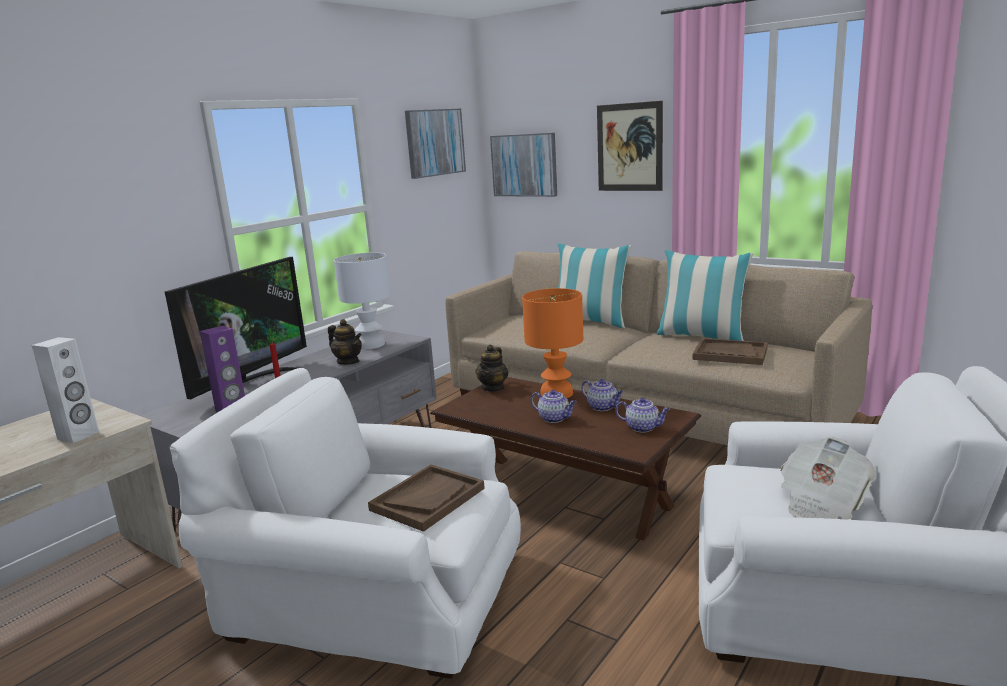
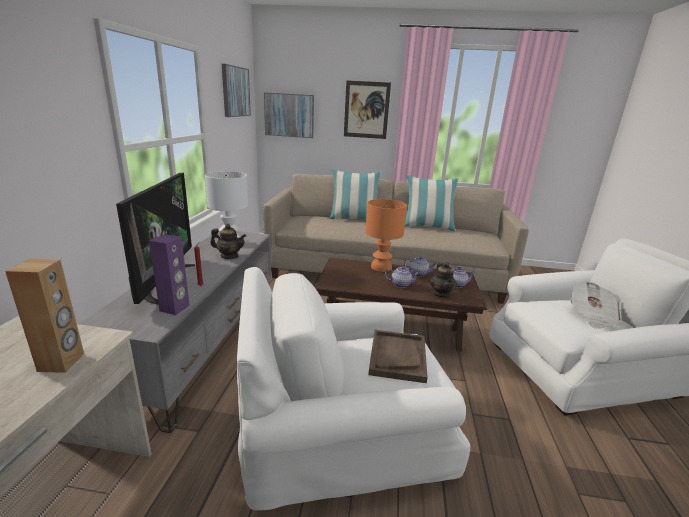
camera: 30 degrees left, 5 degrees up
white speaker [32,337,99,443] -> brown speaker [5,259,84,373]
teapot [476,345,508,392] -> teapot moved to [430,262,456,298]
brown tray [693,338,768,365] -> none

